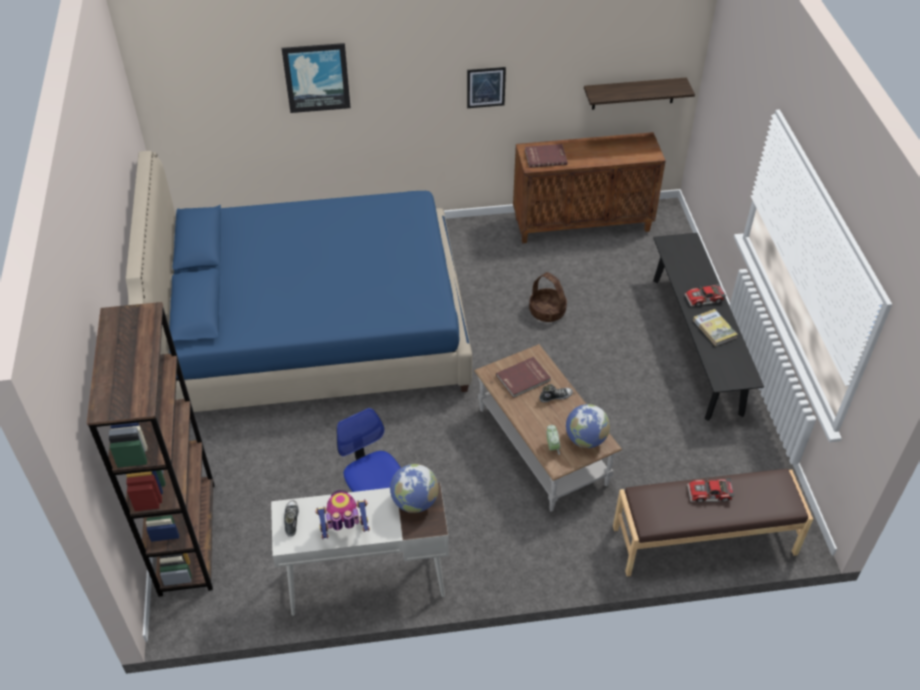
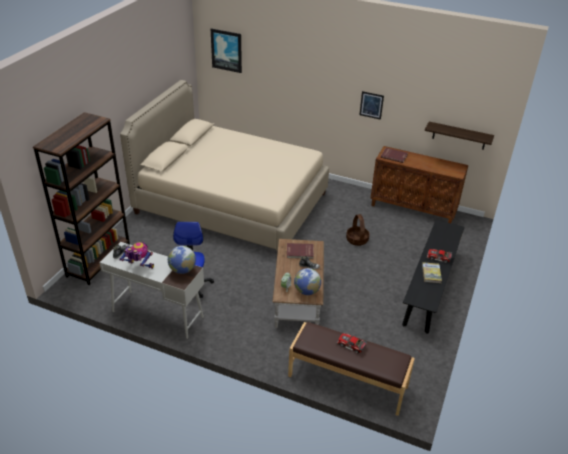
camera: 30 degrees right, 10 degrees down
blue bed [126,151,472,412] -> beige bed [120,80,329,251]
picture [282,43,351,113] -> picture moved to [211,28,242,73]

